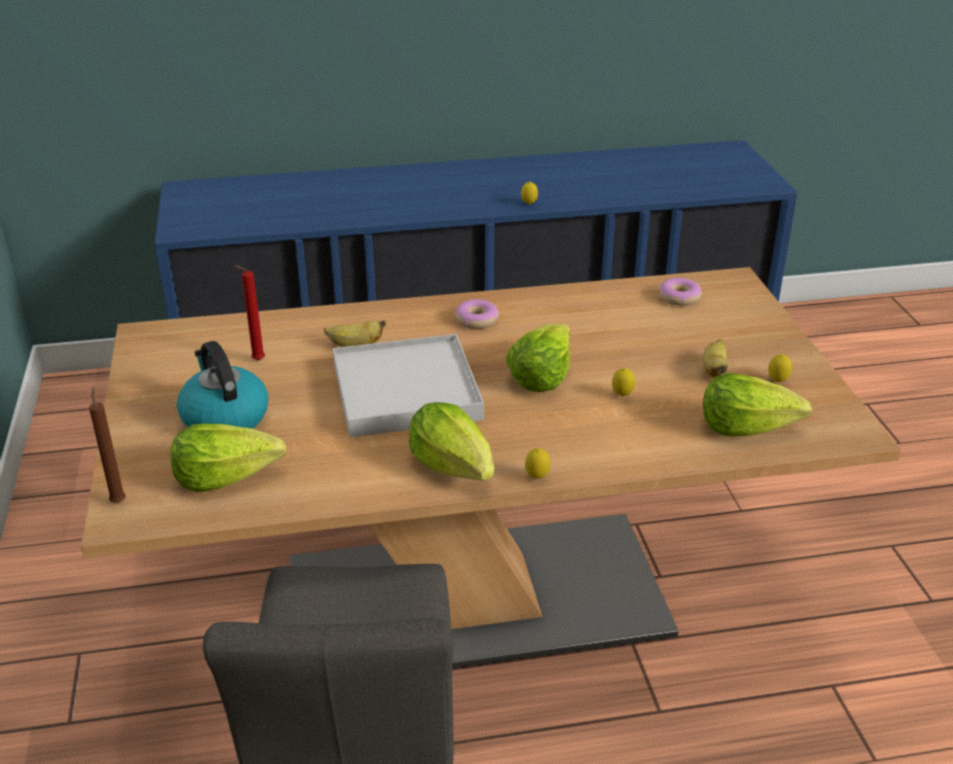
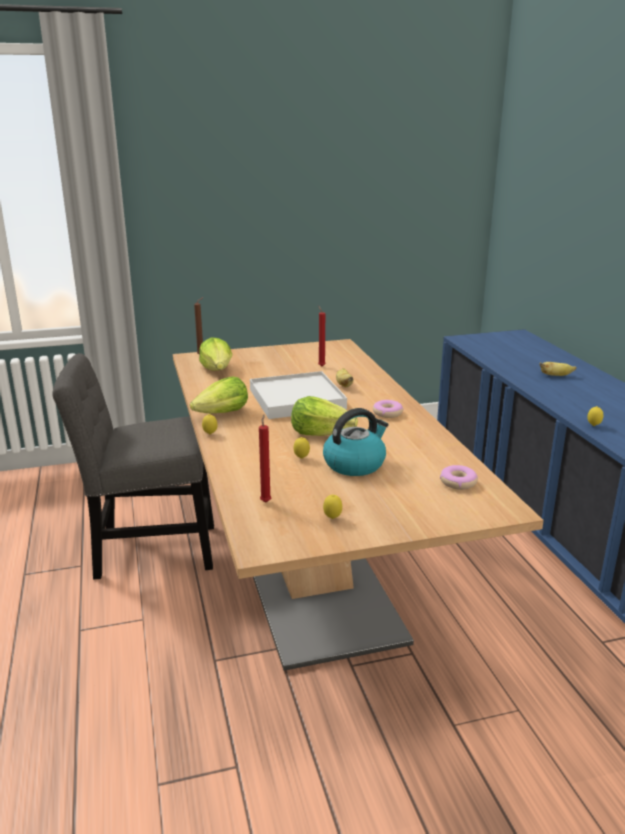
camera: 85 degrees right, 10 degrees down
kettle [177,341,268,428] -> kettle moved to [323,408,388,476]
banana [703,339,728,378] -> banana moved to [539,362,576,376]
lettuce [703,373,812,437] -> red candle [259,414,271,502]

